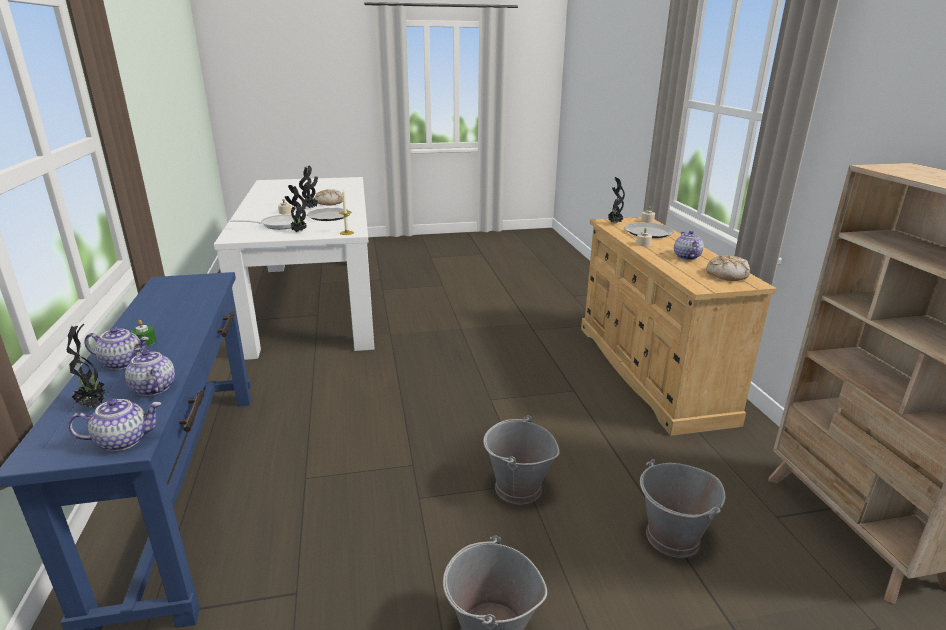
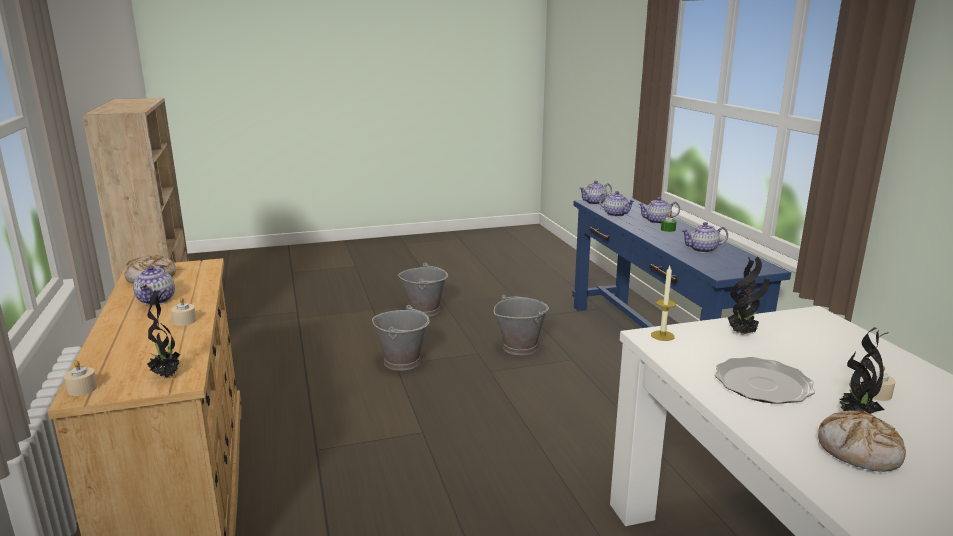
camera: 175 degrees right, 5 degrees down
potted plant [67,324,110,408] -> none
frying pan [230,215,295,230] -> none
plate [624,223,674,238] -> none
grey bucket [640,459,726,558] -> grey bucket moved to [494,295,549,355]
none -> teapot [681,222,728,253]

